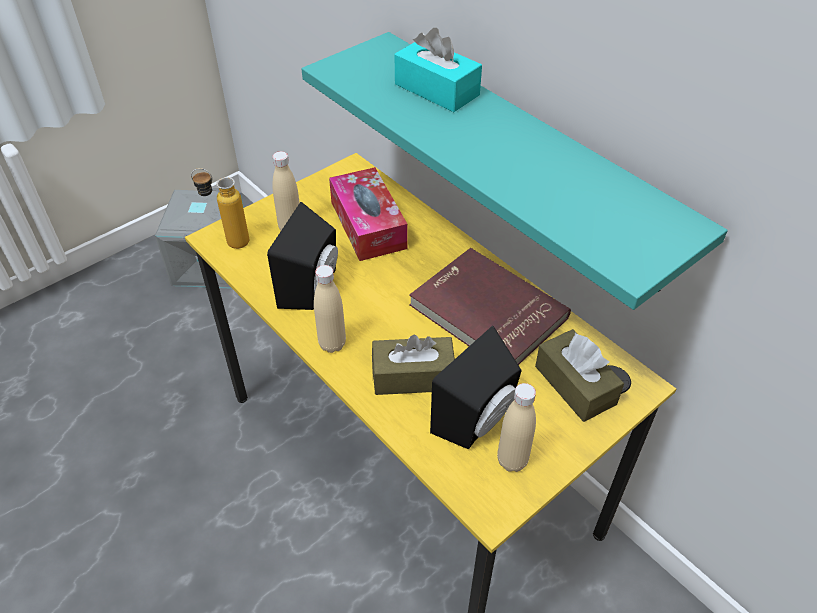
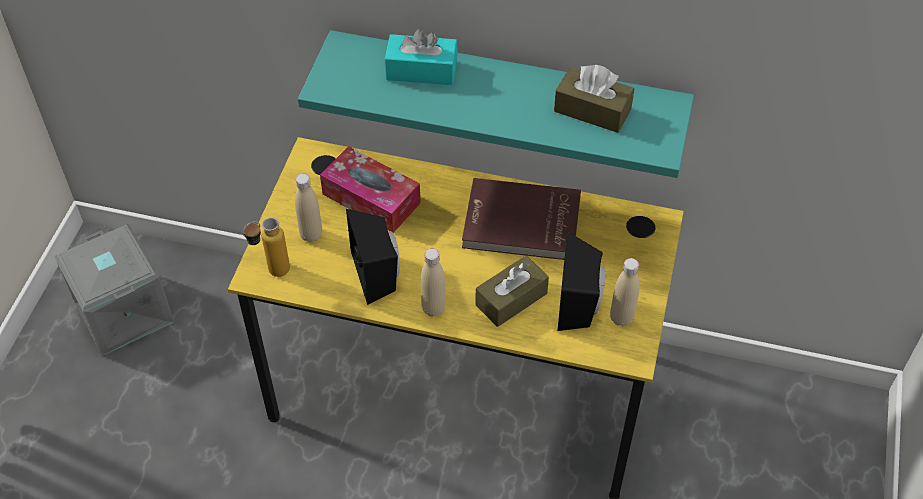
camera: 35 degrees left, 5 degrees up
brown tissue box [535,329,624,422] -> brown tissue box moved to [554,65,634,133]

